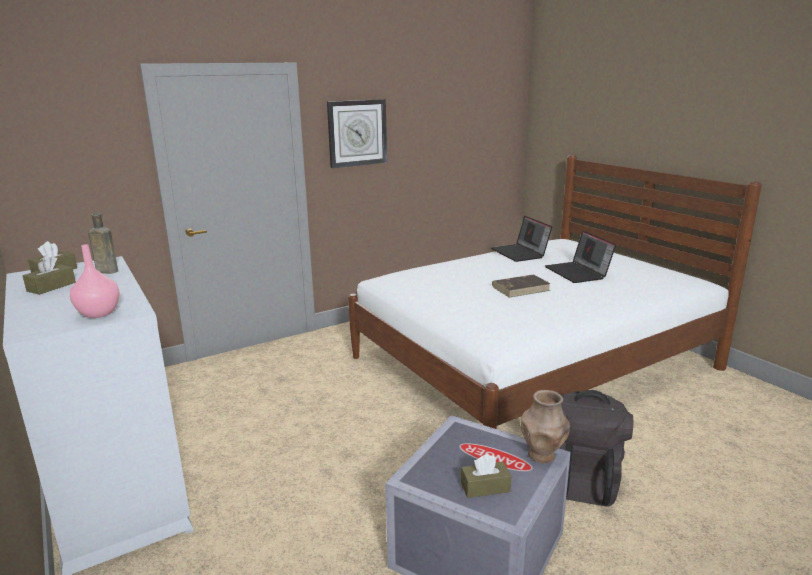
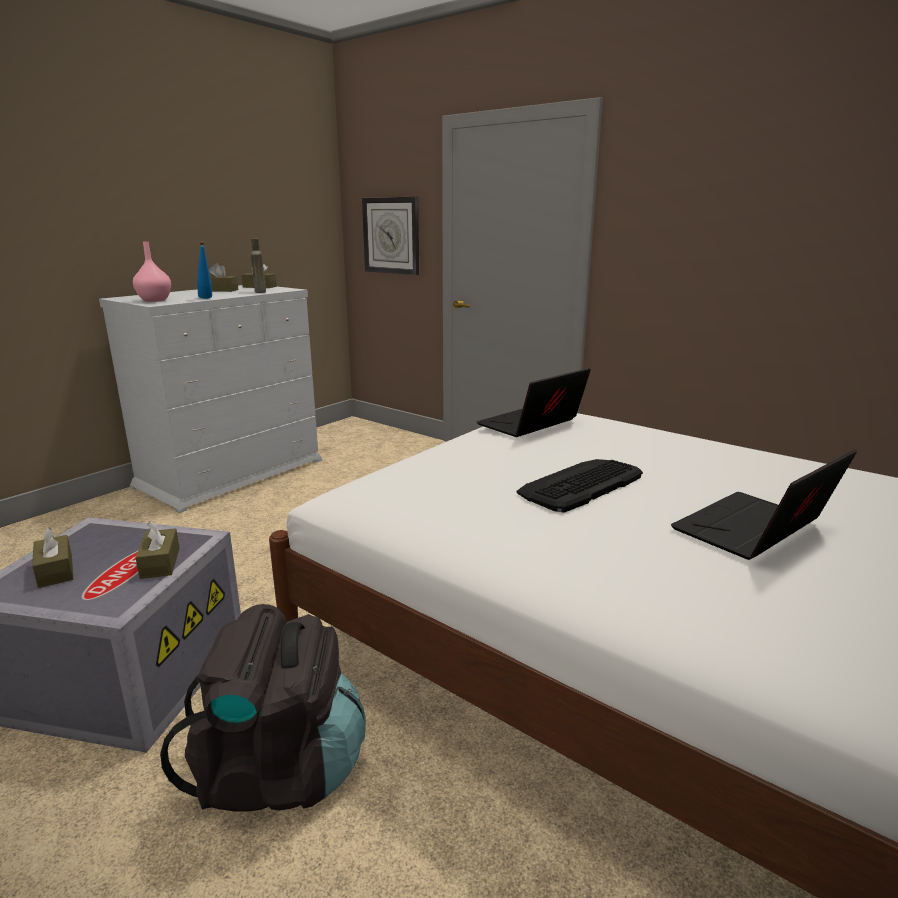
camera: 70 degrees right, 0 degrees up
wall clock [327,99,387,168] -> wall clock moved to [362,197,419,275]
laptop [491,216,552,262] -> laptop moved to [477,368,591,437]
brown book [492,275,551,297] -> keyboard [517,459,643,513]
brown vase [521,390,570,463] -> none
none -> brown tissue box [136,521,180,579]
none -> blue bottle [197,241,212,299]

